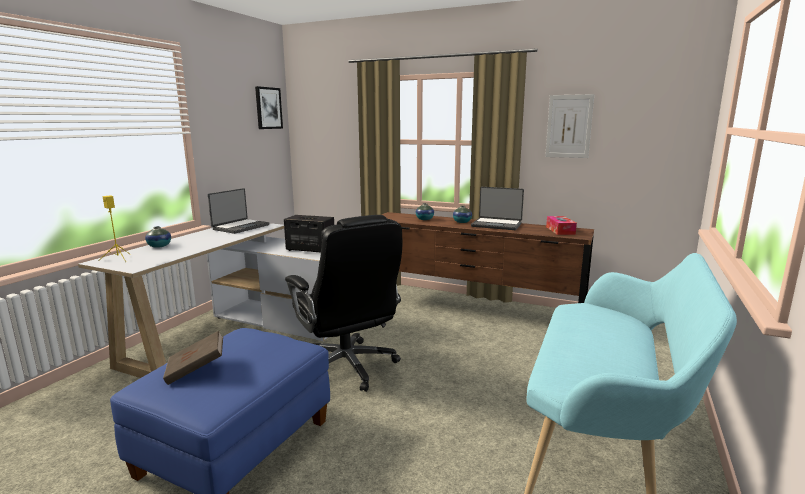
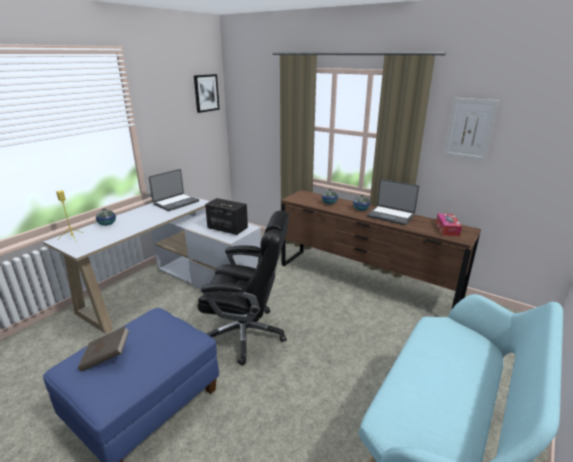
camera: 10 degrees right, 10 degrees up
black office chair [285,215,402,392] -> black office chair turned 60 degrees counterclockwise [198,211,289,366]

